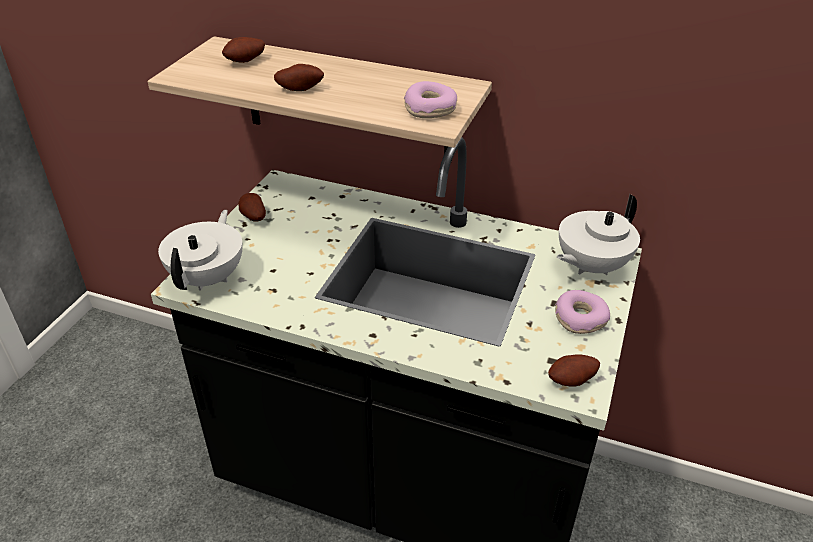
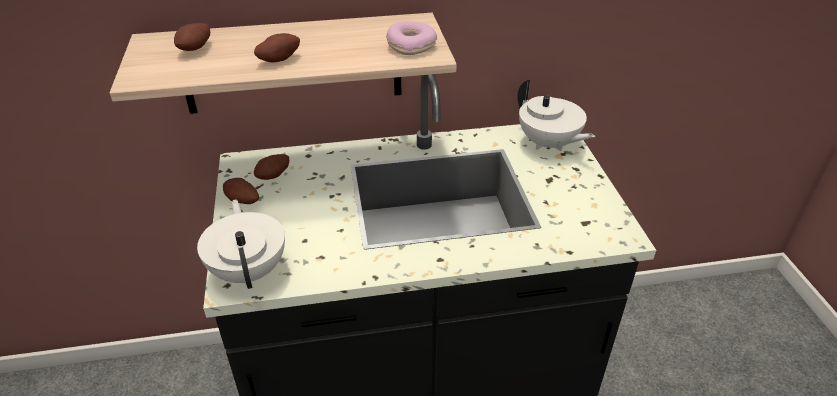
camera: 30 degrees left, 0 degrees up
potato [548,355,600,387] -> potato moved to [254,154,289,180]
donut [555,290,610,334] -> none
white teapot [557,194,640,275] -> white teapot turned 60 degrees counterclockwise [518,79,595,151]

